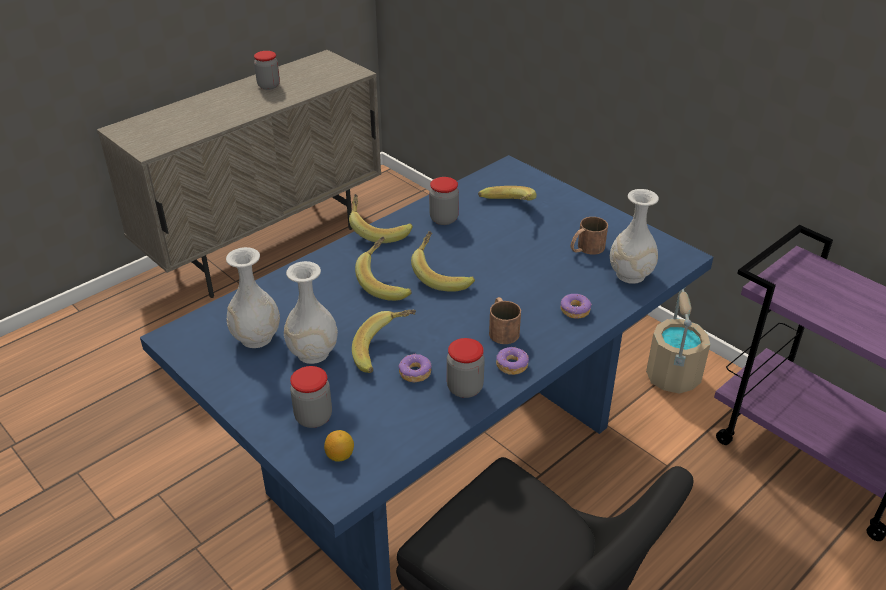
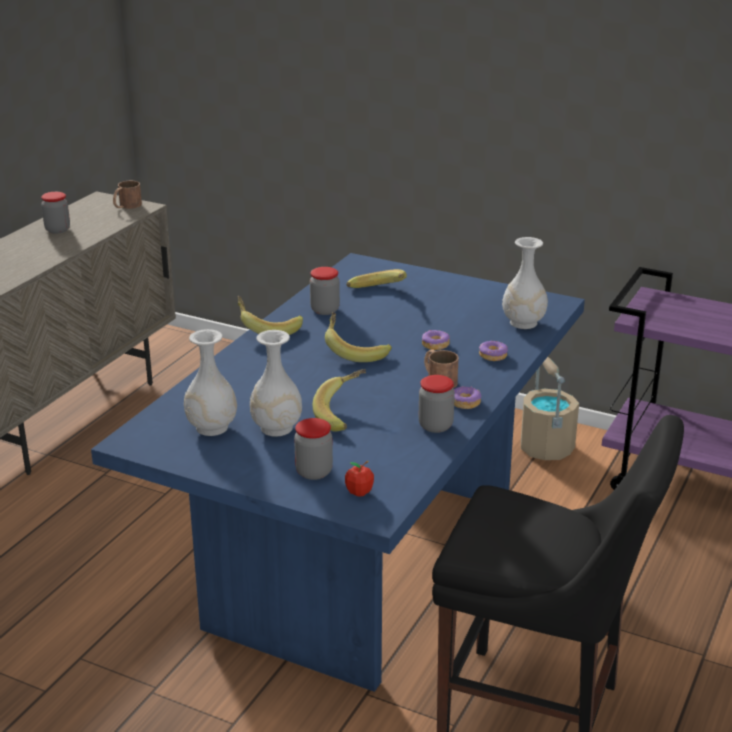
camera: 20 degrees left, 10 degrees down
lemon [324,430,354,462] -> apple [345,461,374,497]
banana [355,236,412,301] -> none
donut [399,353,431,383] -> donut moved to [422,330,450,350]
brown mug [571,217,608,255] -> brown mug moved to [113,181,142,209]

